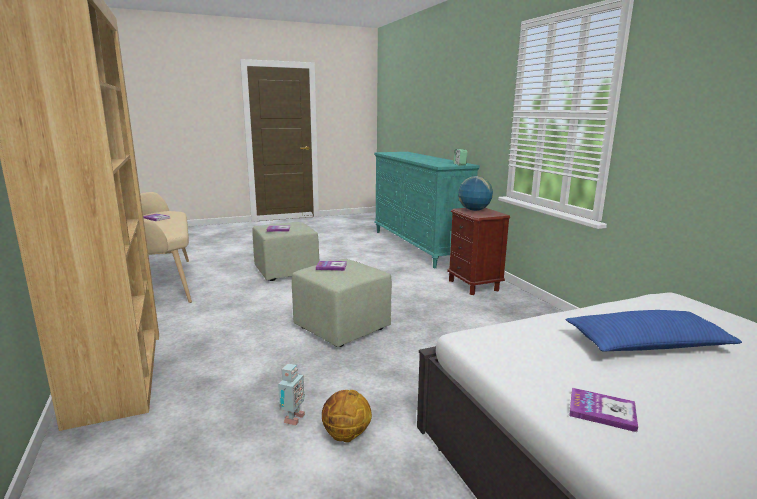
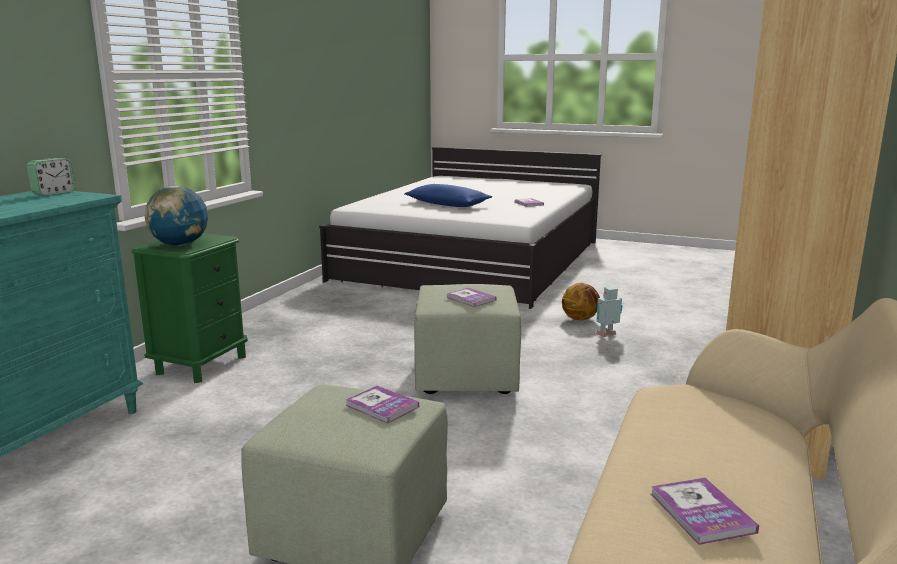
camera: 135 degrees left, 0 degrees up
brown nightstand [447,208,510,295] -> green nightstand [131,233,248,383]

